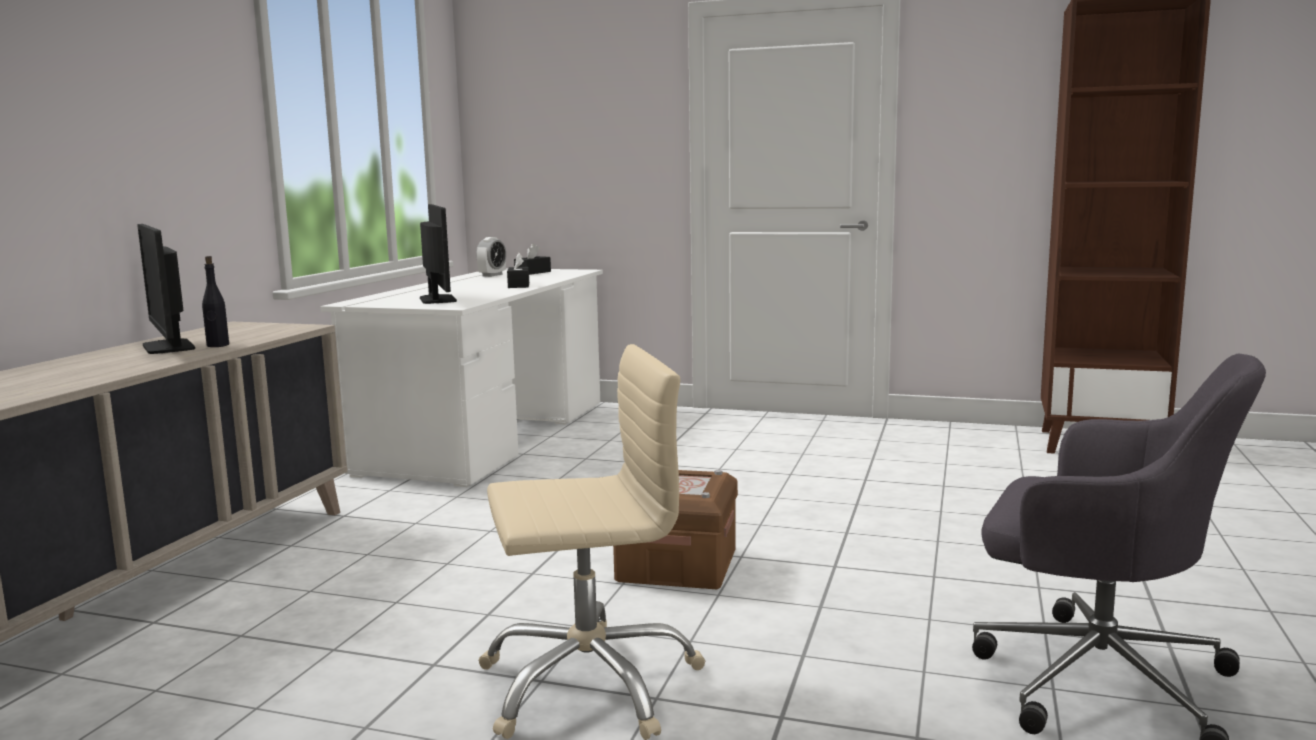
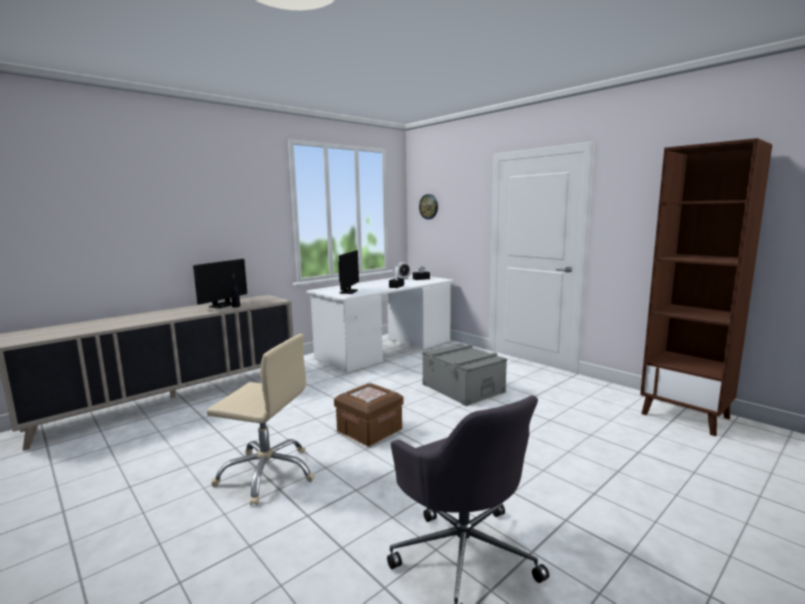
camera: 30 degrees right, 0 degrees up
monitor [137,224,195,354] -> monitor turned 150 degrees counterclockwise [193,259,247,308]
none -> wall clock [419,194,438,219]
none -> grey storage box [422,343,507,406]

